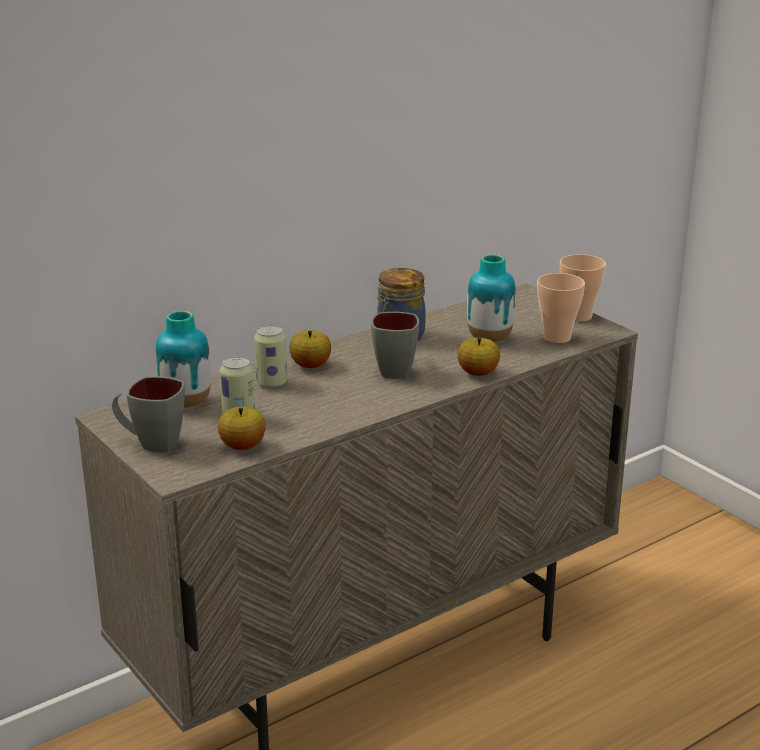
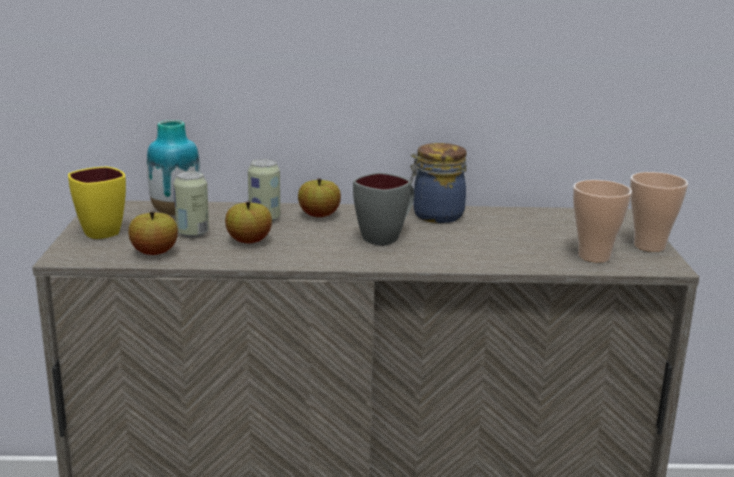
camera: 35 degrees right, 5 degrees down
grey mug [112,376,185,453] -> yellow mug [68,166,126,239]
apple [458,338,500,376] -> apple moved to [225,201,272,243]
vase [467,254,516,342] -> none

